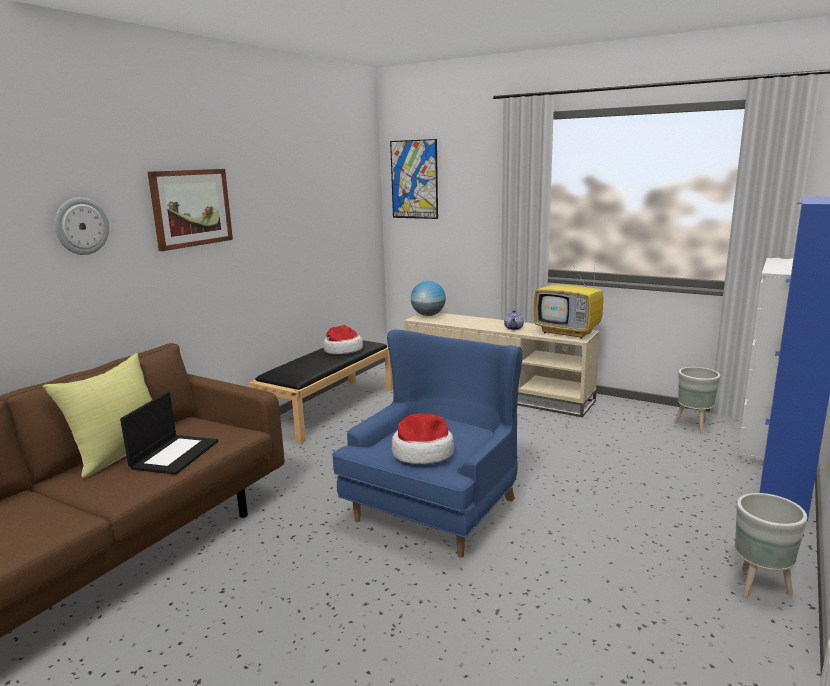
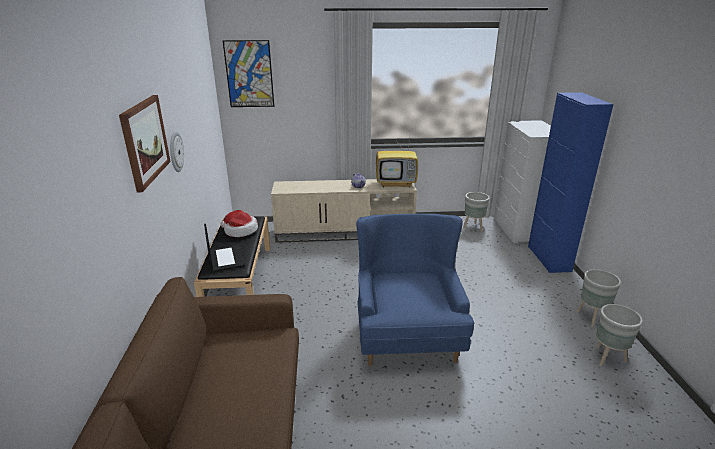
camera: 35 degrees left, 10 degrees up
yellow pillow [43,353,152,478] -> none
wall clock [54,197,109,255] -> wall clock moved to [170,131,184,172]
laptop [120,391,218,475] -> laptop moved to [204,224,245,272]
hat [392,414,454,464] -> none
globe [411,281,446,316] -> none
none -> grey planter [596,304,643,366]

